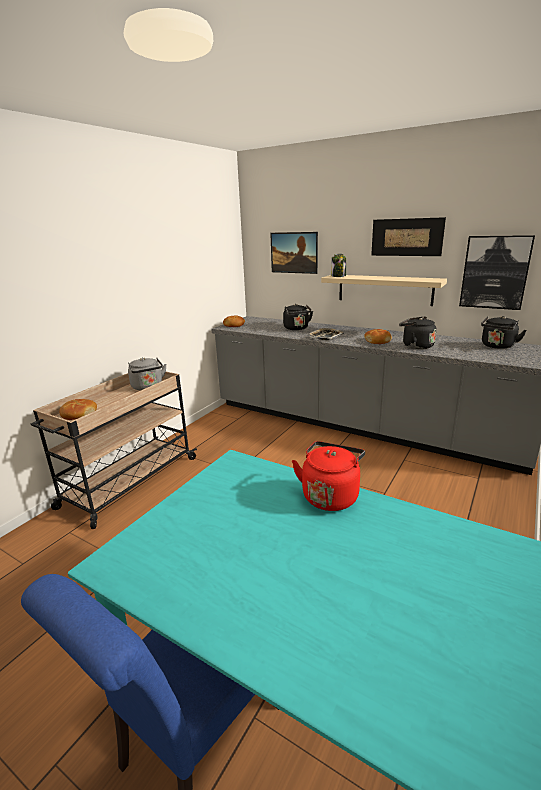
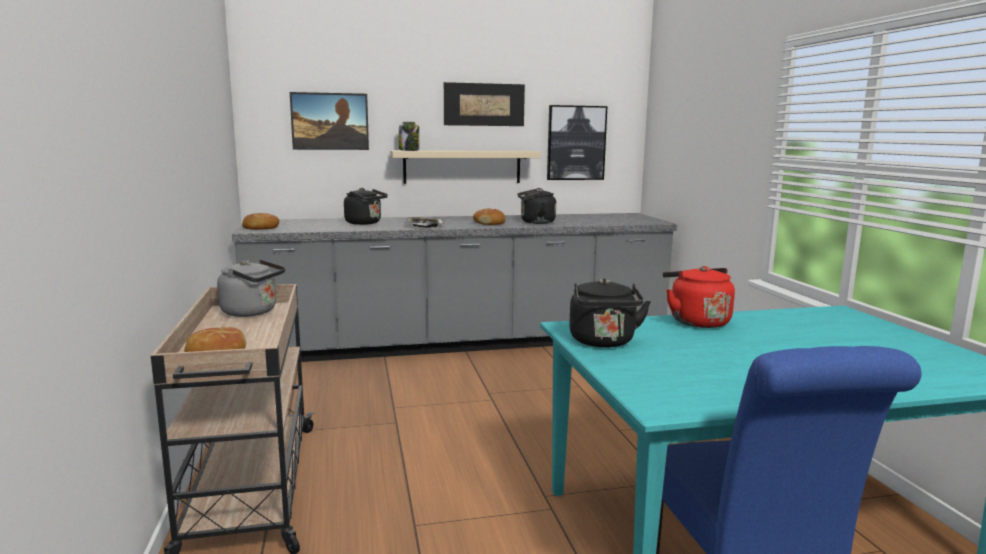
camera: 45 degrees left, 10 degrees down
black kettle [481,316,527,349] -> black kettle moved to [569,279,651,347]

